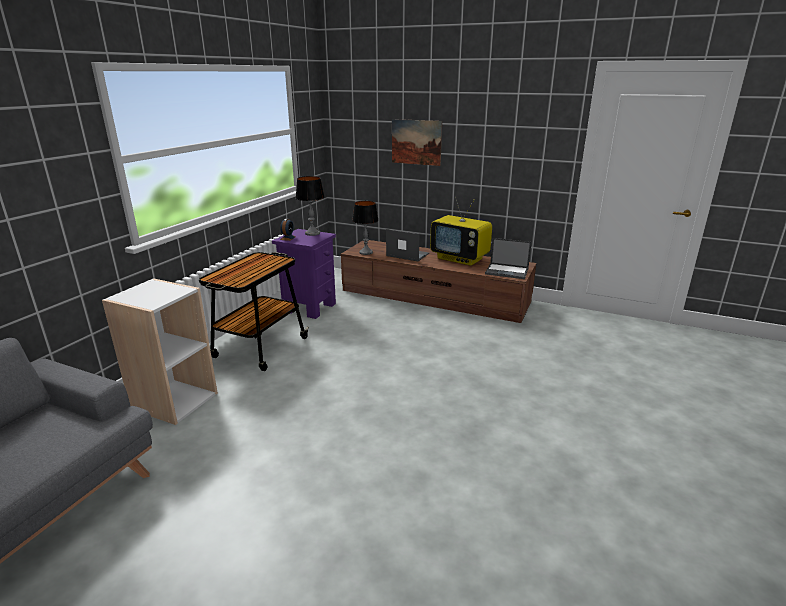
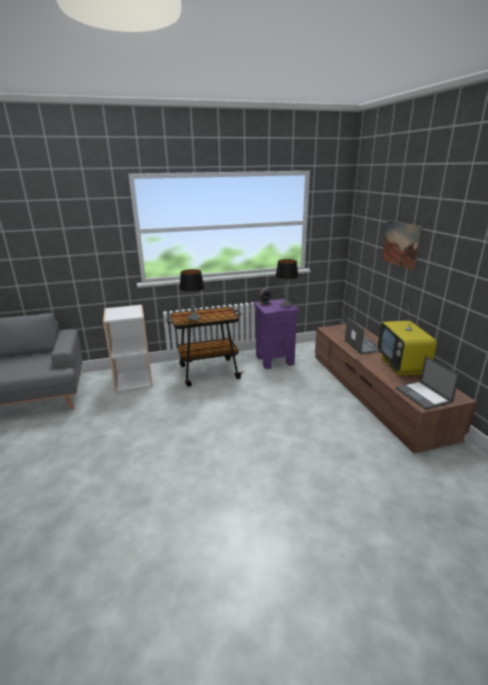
camera: 50 degrees right, 0 degrees up
table lamp [352,201,379,255] -> table lamp moved to [179,269,205,321]

